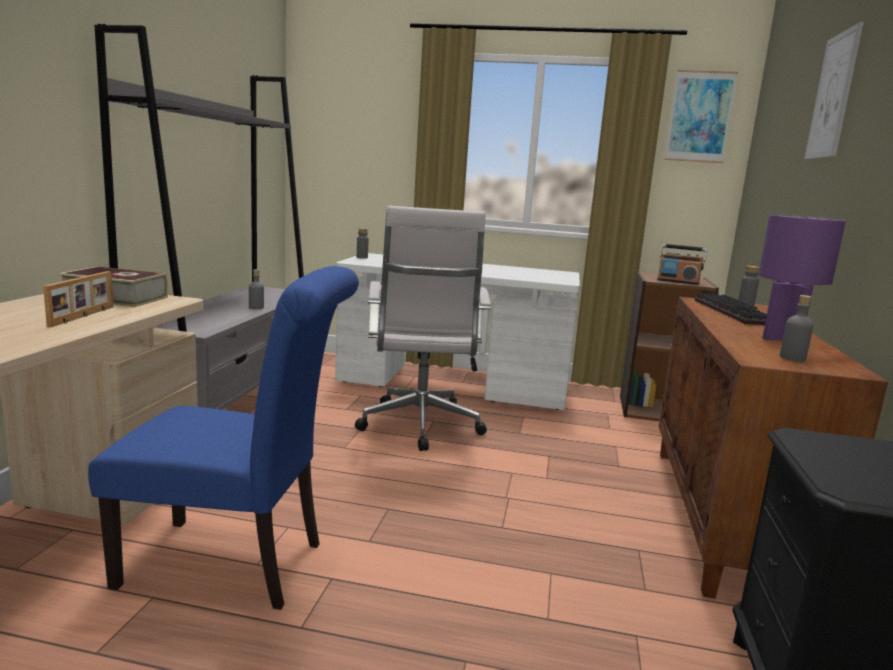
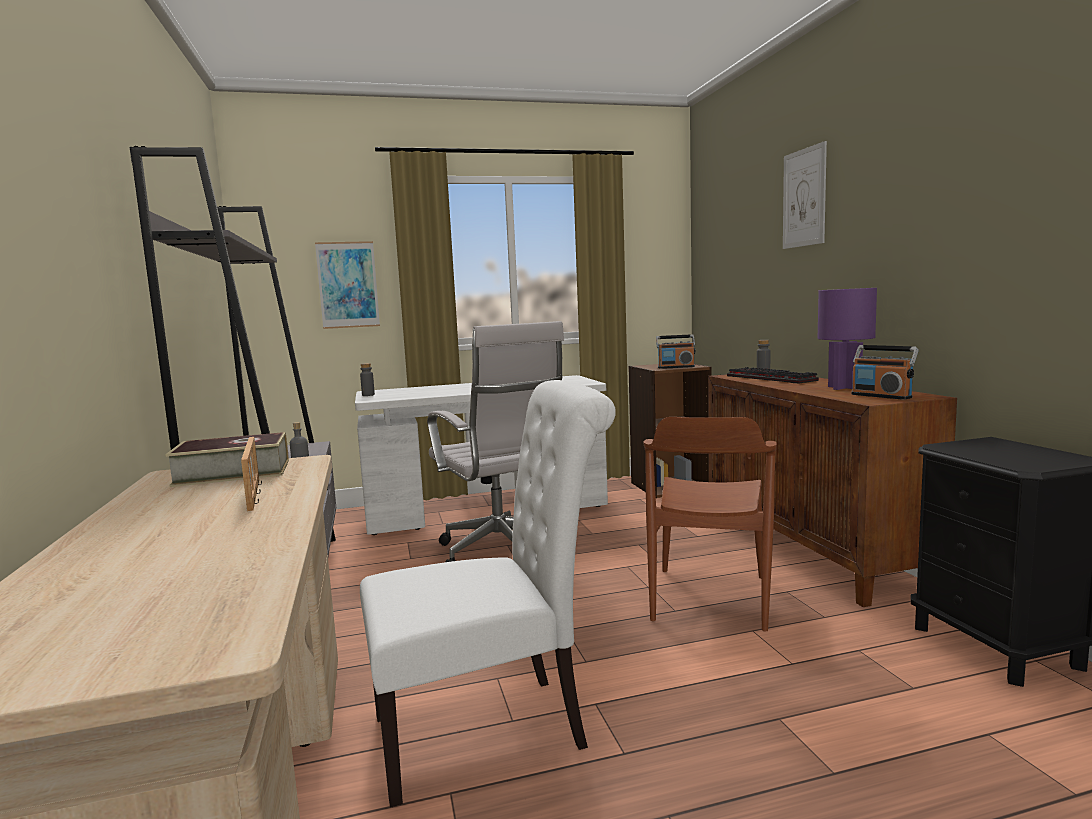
camera: 25 degrees left, 5 degrees down
blue chair [88,266,359,610] -> white chair [360,380,616,807]
picture [664,70,738,163] -> picture moved to [315,241,380,329]
grey bottle [780,295,814,362] -> radio [852,345,919,400]
none -> brown chair [643,417,777,632]

